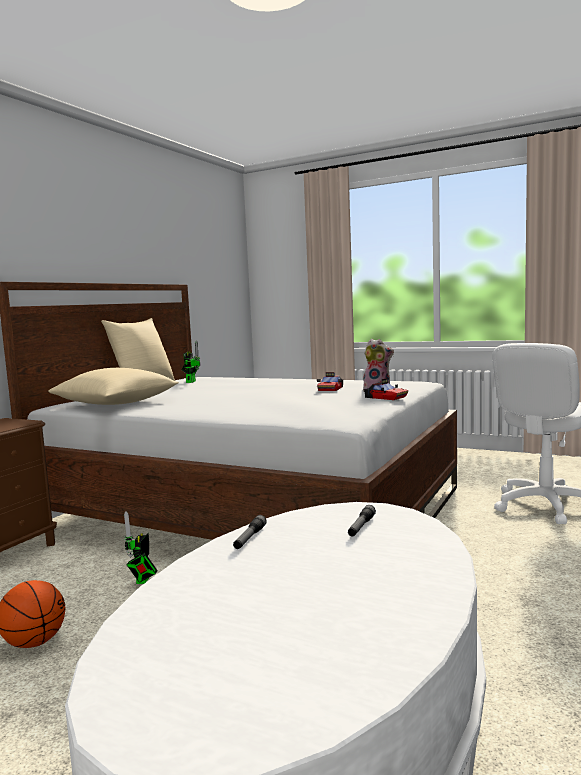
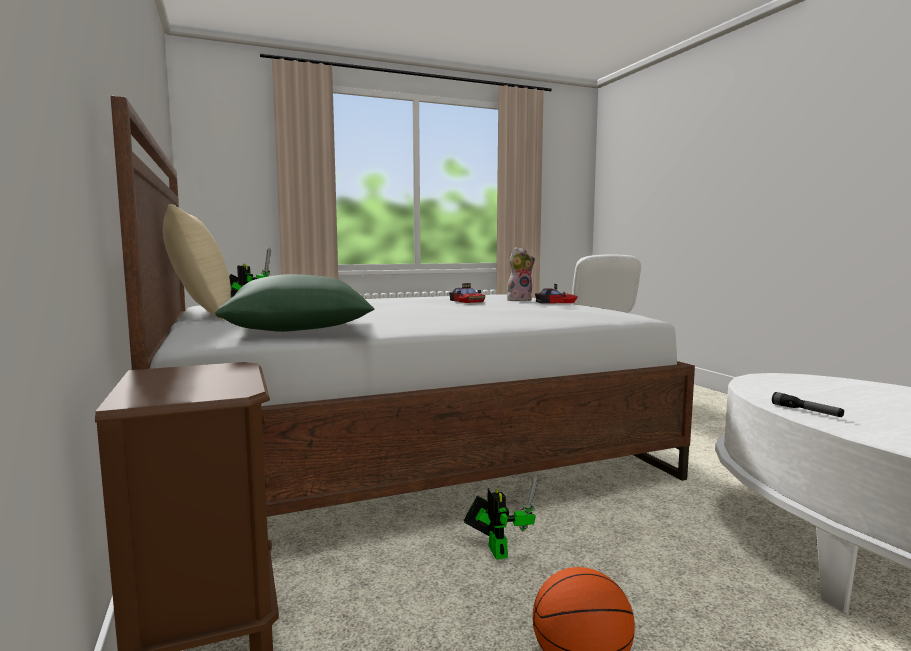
camera: 50 degrees left, 0 degrees up
beige pillow [48,368,179,405] -> green pillow [215,274,374,332]
toy robot [124,511,158,584] -> toy robot turned 150 degrees counterclockwise [464,476,538,560]
flashlight [348,505,376,536] -> none

